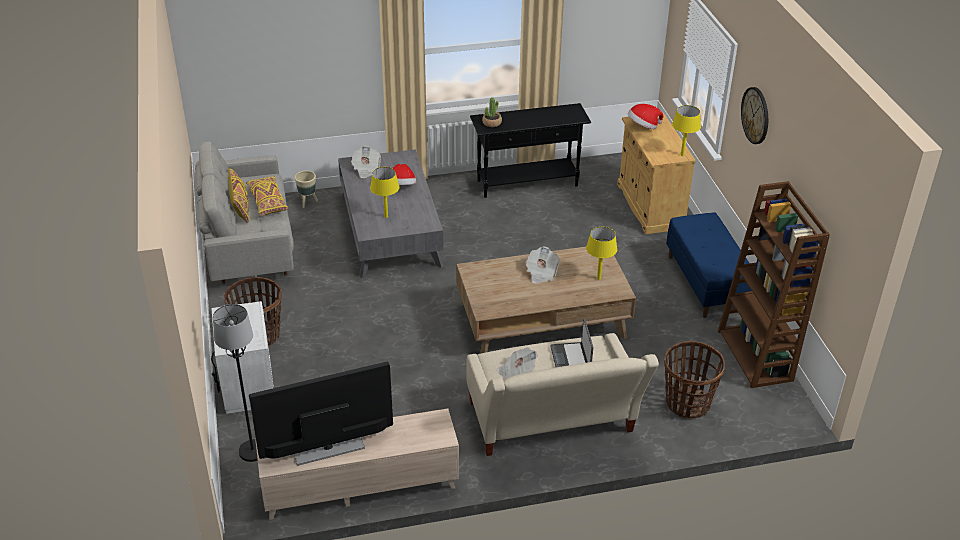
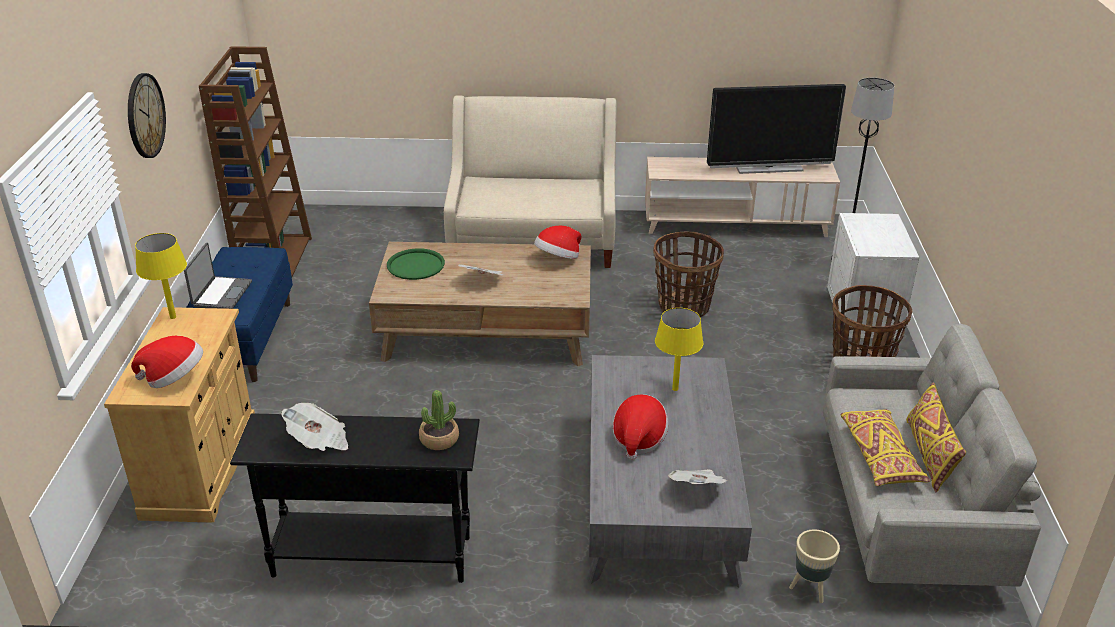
camera: 165 degrees left, 5 degrees down
newspaper [497,347,538,379] -> newspaper moved to [281,403,348,451]
laptop [550,318,593,367] -> laptop moved to [184,243,252,309]
yellow table lamp [586,227,617,280] -> green tray [387,248,445,280]
basket [664,341,725,419] -> basket moved to [653,232,724,318]
none -> hat [534,226,581,259]

